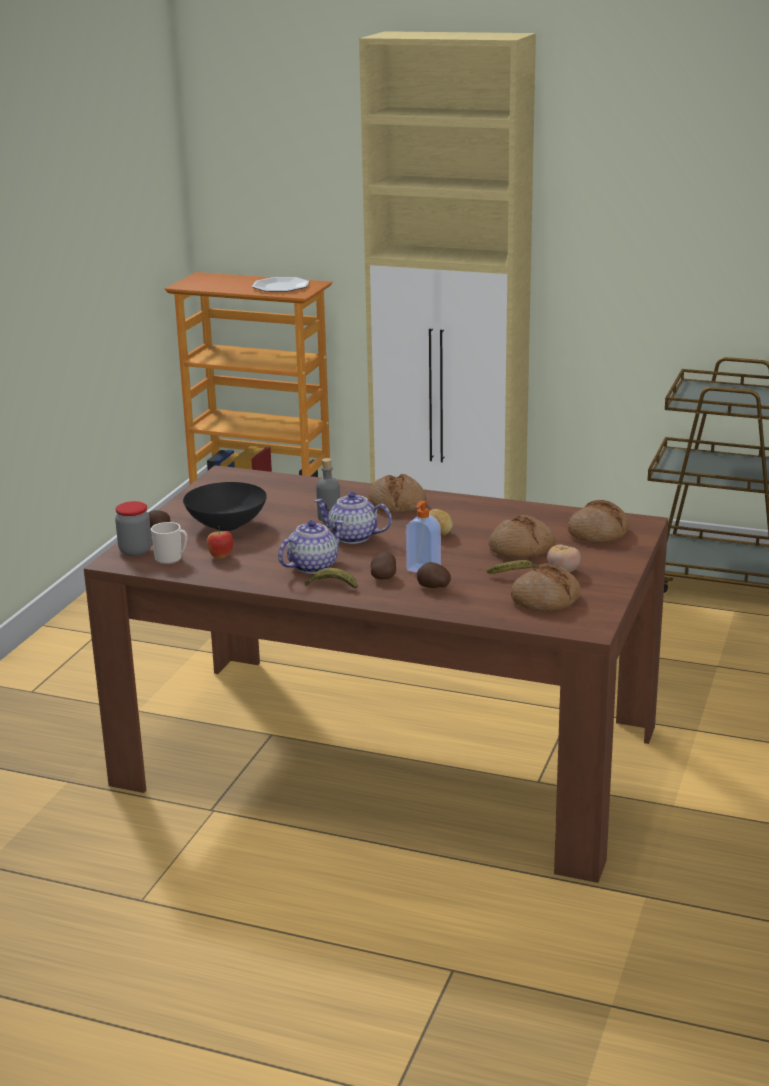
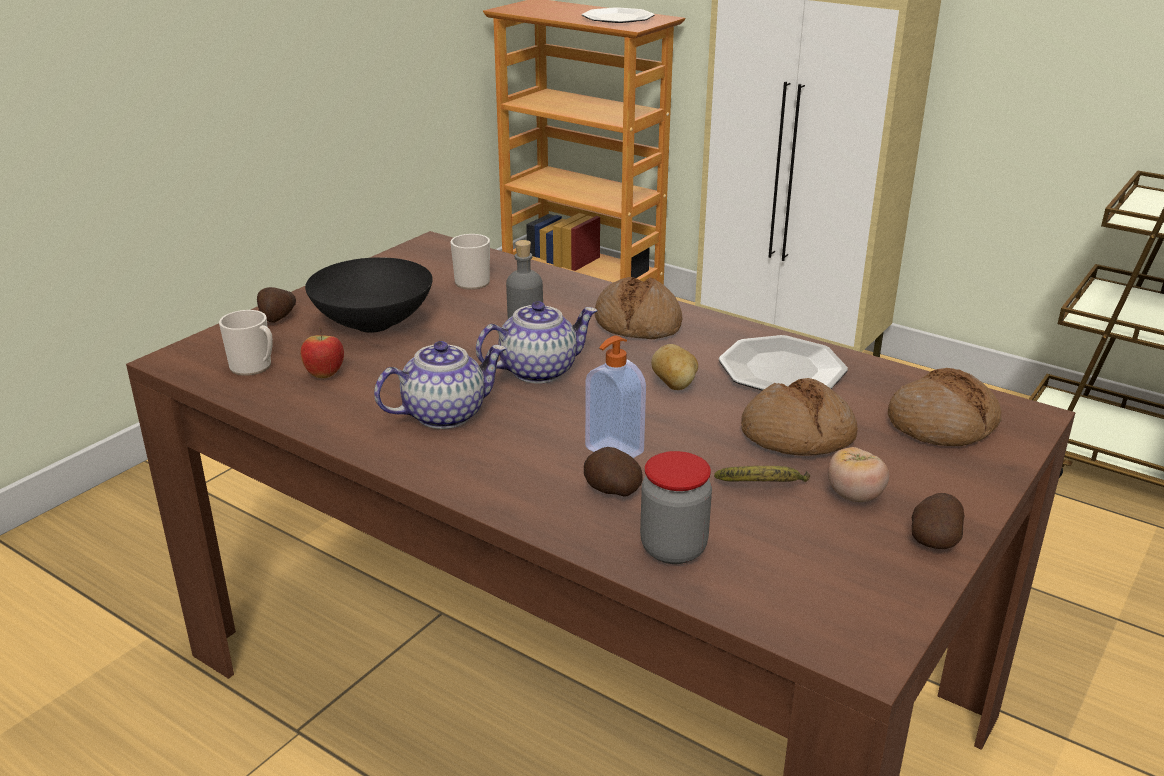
camera: 15 degrees right, 5 degrees up
jar [115,501,152,556] -> jar moved to [640,451,712,564]
banana [305,568,358,589] -> none
teapot [314,492,392,544] -> teapot turned 120 degrees clockwise [476,301,598,383]
potato [370,552,396,579] -> potato moved to [911,493,964,549]
bread [511,563,581,612] -> none
none -> mug [450,234,490,290]
none -> plate [719,335,848,390]

